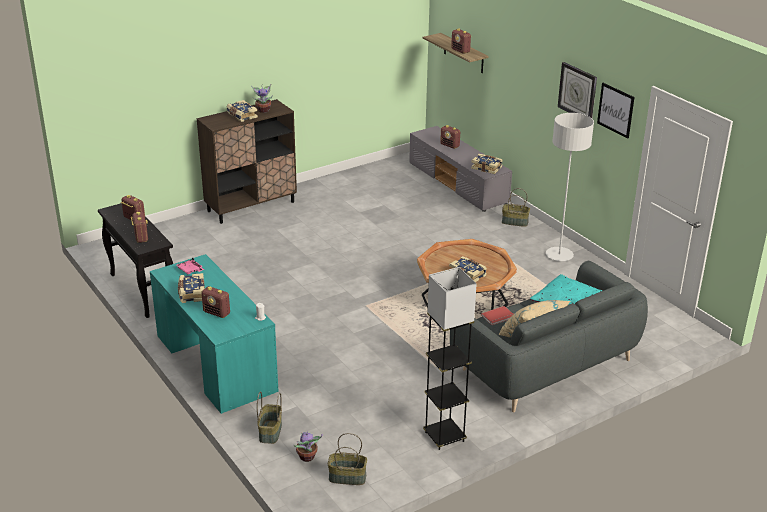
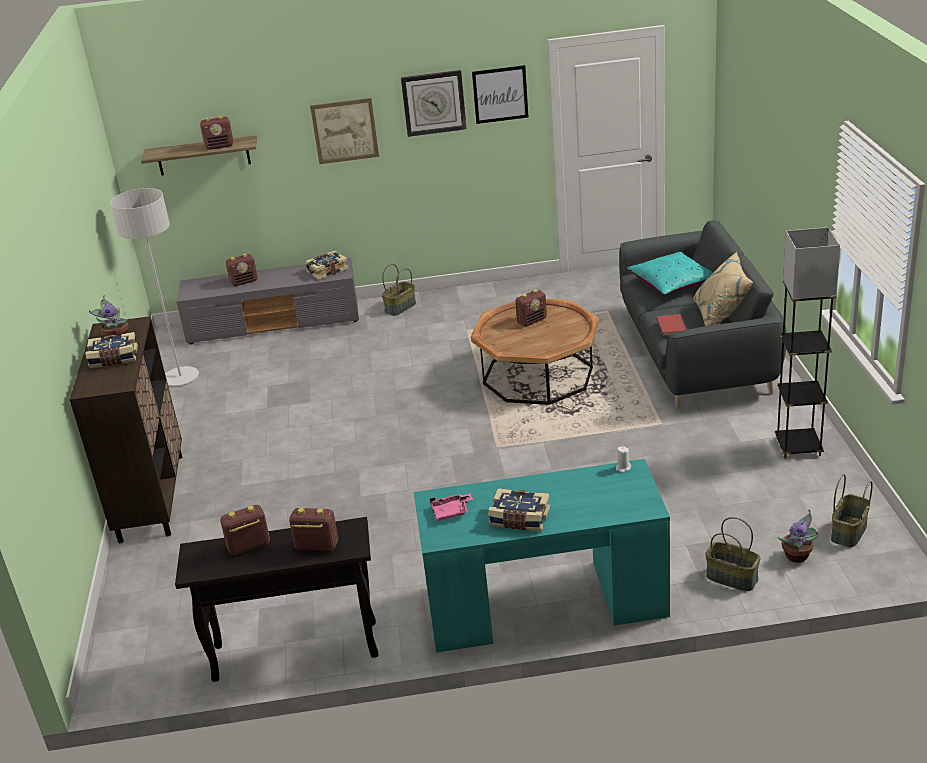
camera: 60 degrees left, 0 degrees up
radio [201,286,230,318] -> radio moved to [515,290,547,327]
book [449,256,487,282] -> none
grey floor lamp [546,113,594,261] -> grey floor lamp moved to [110,188,199,386]
none -> picture [310,98,379,164]

